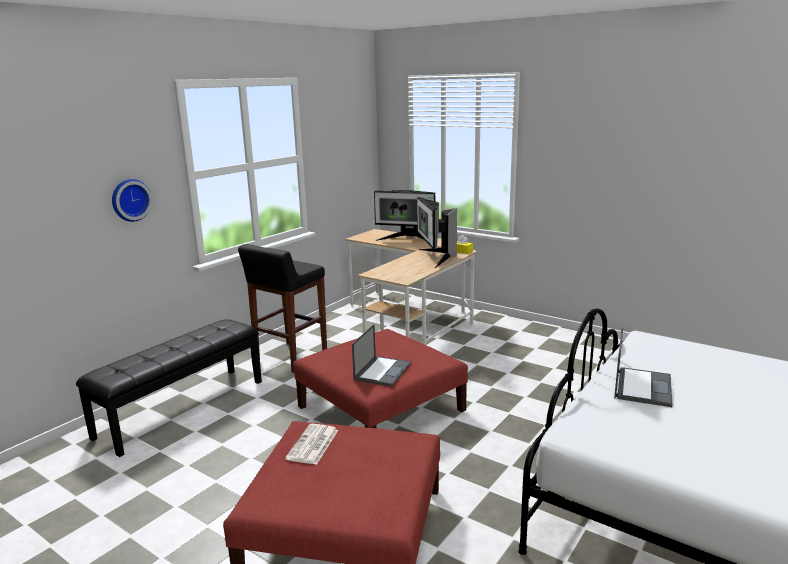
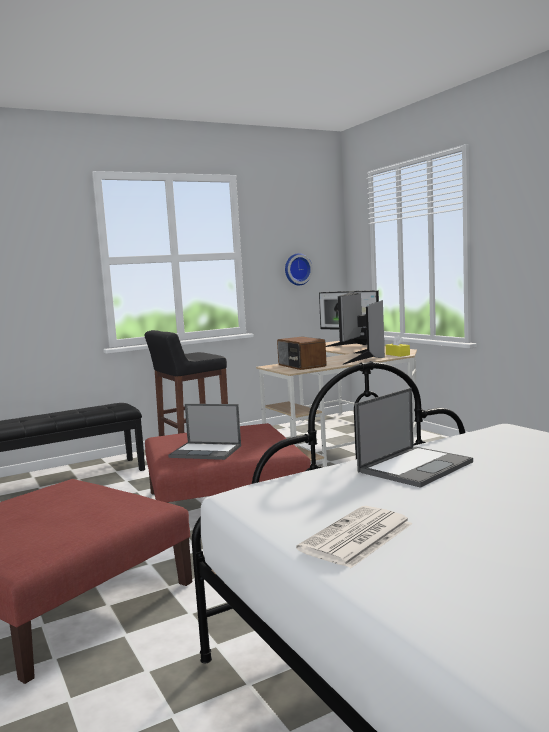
camera: 25 degrees right, 10 degrees down
wall clock [112,179,152,222] -> wall clock moved to [285,253,313,285]
newspaper [285,424,338,465] -> newspaper moved to [296,506,413,568]
laptop [352,324,411,387] -> laptop turned 60 degrees clockwise [168,404,241,460]
none -> radio [277,337,327,370]

